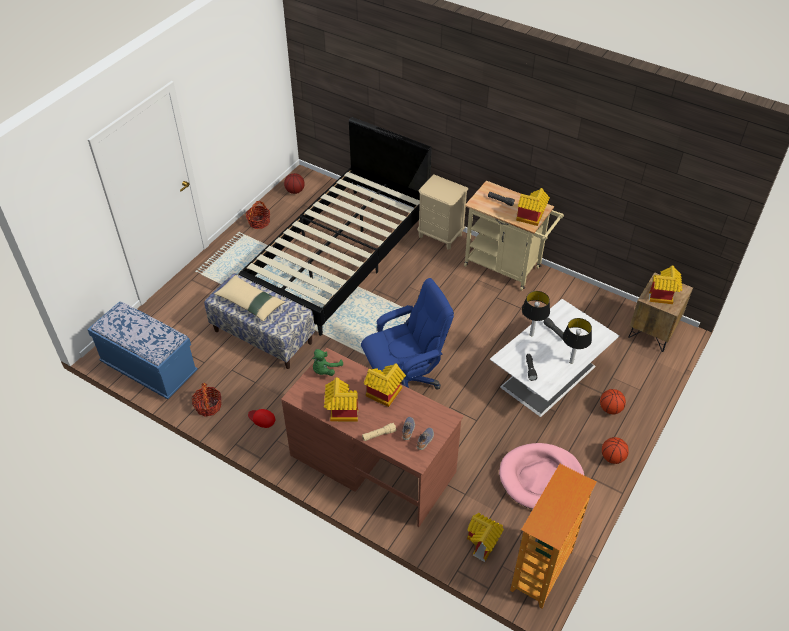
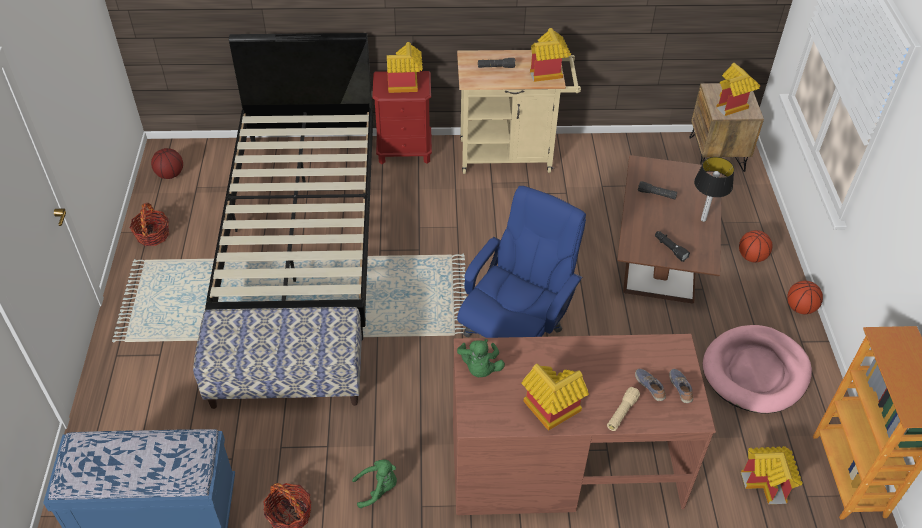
camera: 35 degrees left, 0 degrees up
beige pillow [214,275,285,322] -> none
red cap [248,409,275,428] -> green plush toy [352,459,397,508]
toy house [364,363,406,407] -> toy house moved to [387,42,423,93]
beige nightstand [417,175,468,250] -> red nightstand [372,71,432,164]
white coffee table [490,299,619,417] -> brown coffee table [617,155,722,304]
table lamp [522,291,550,336] -> none

